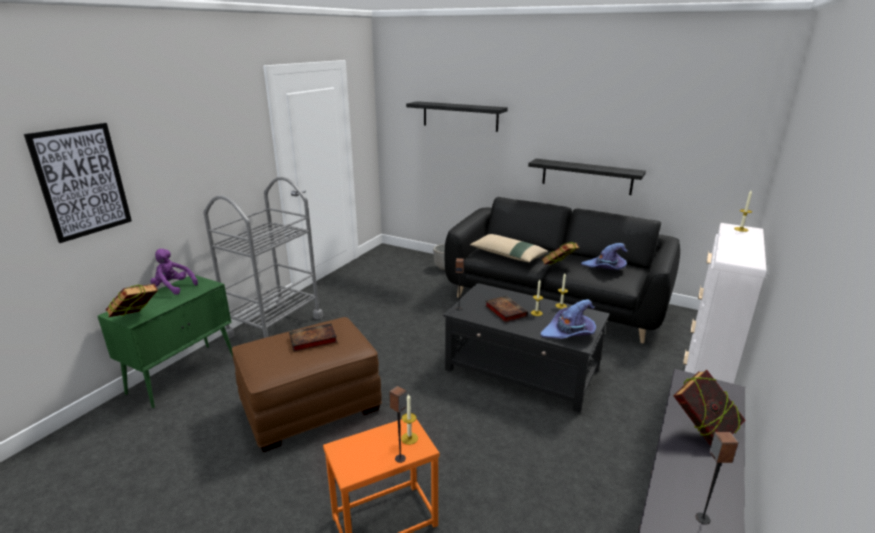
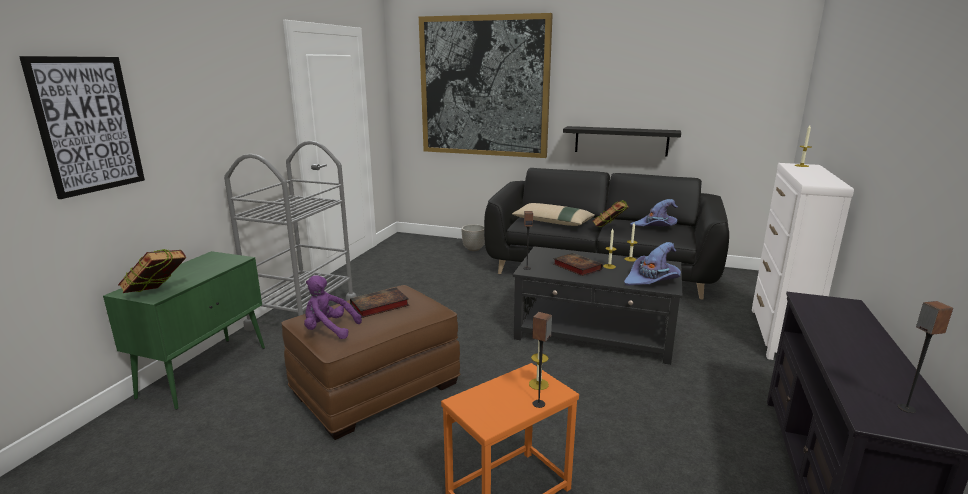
camera: 10 degrees left, 5 degrees down
purple plush toy [150,249,198,295] -> purple plush toy moved to [304,275,362,339]
black shelf [406,101,508,132] -> picture [419,13,553,158]
book [673,369,745,446] -> none

